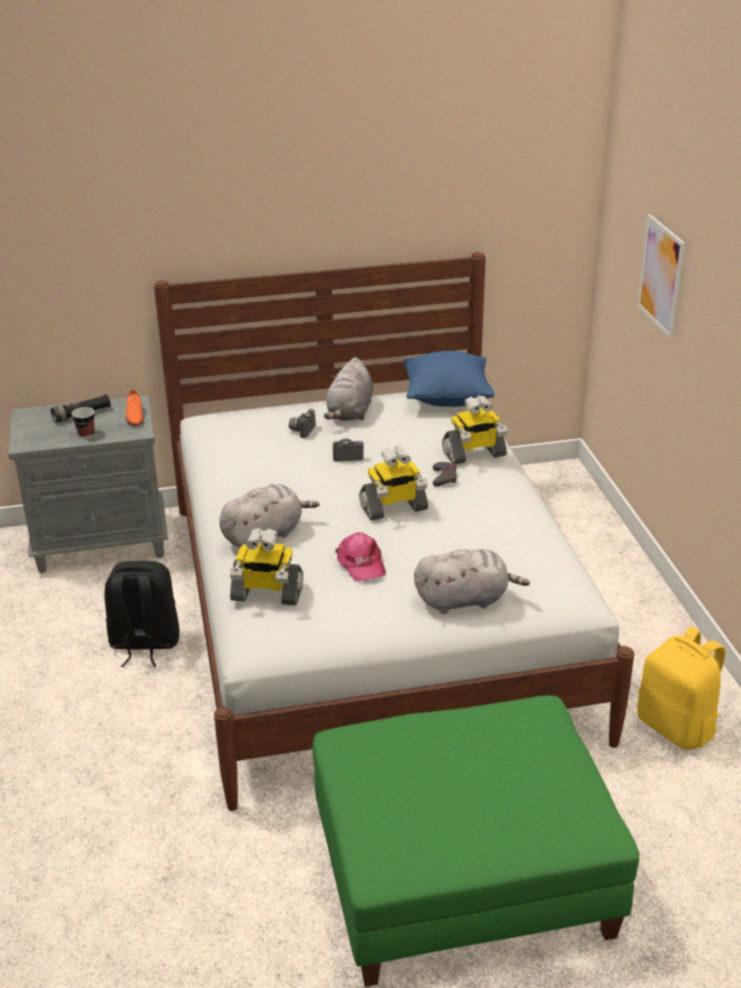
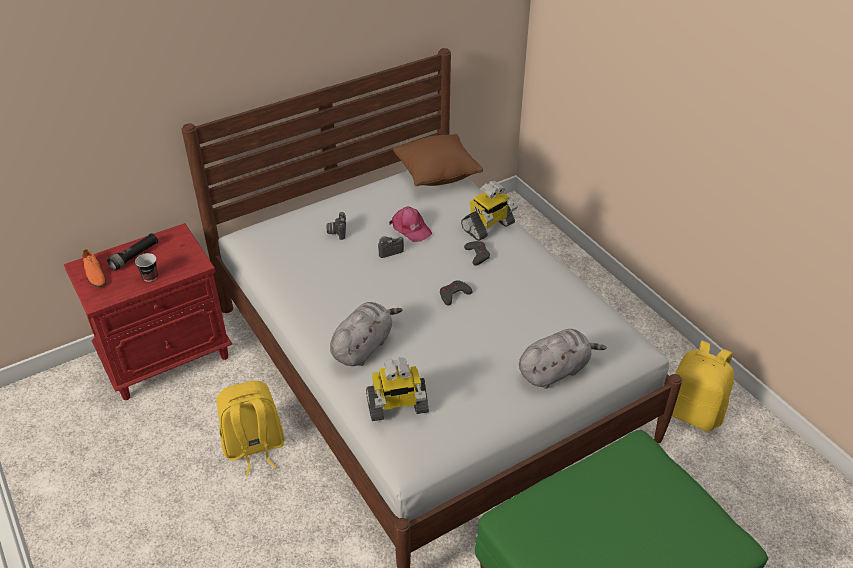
camera: 20 degrees left, 10 degrees up
grey nightstand [8,395,168,573] -> red nightstand [64,223,232,400]
black backpack [104,561,180,667] -> yellow backpack [217,381,285,476]
orange shoe [126,390,144,426] -> orange shoe moved to [83,249,106,287]
grey plush toy [324,357,373,421] -> none
pink cap [335,532,386,581] -> pink cap moved to [389,206,432,242]
toy robot [359,446,428,520] -> grey game controller [440,280,472,305]
blue pillow [404,351,495,407] -> brown pillow [393,134,483,186]
picture [637,214,685,339] -> none

